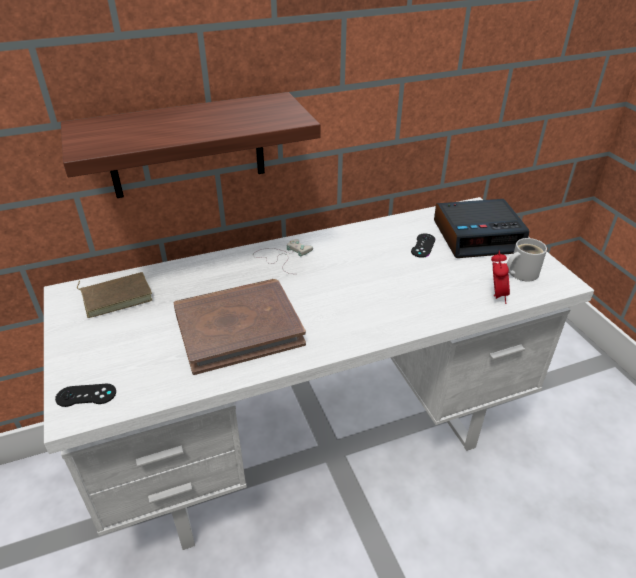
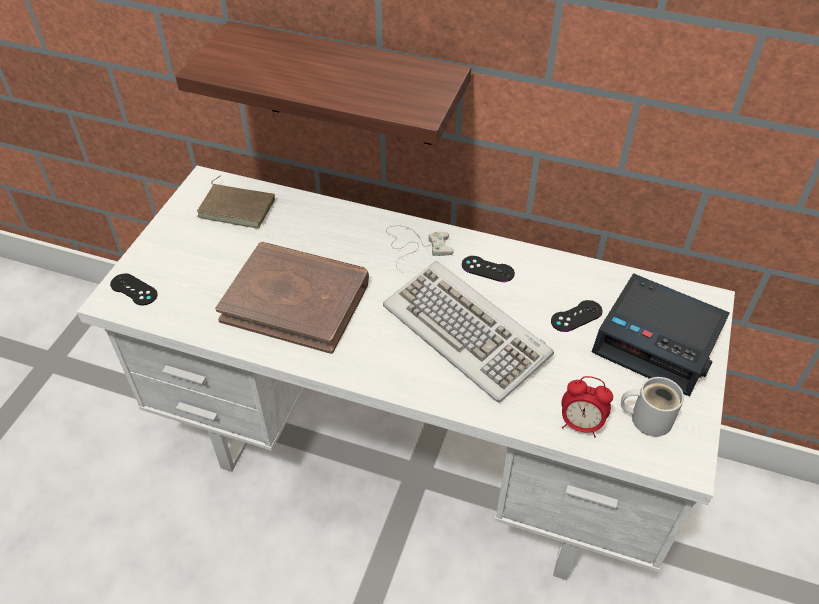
camera: 40 degrees right, 10 degrees up
alarm clock [491,251,510,304] -> alarm clock turned 60 degrees clockwise [562,376,613,438]
none -> keyboard [383,261,554,402]
none -> black game controller [462,256,515,282]

